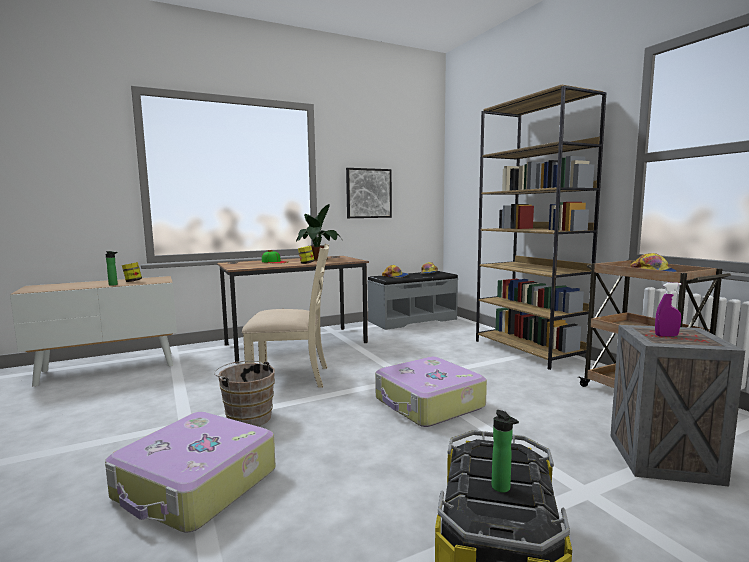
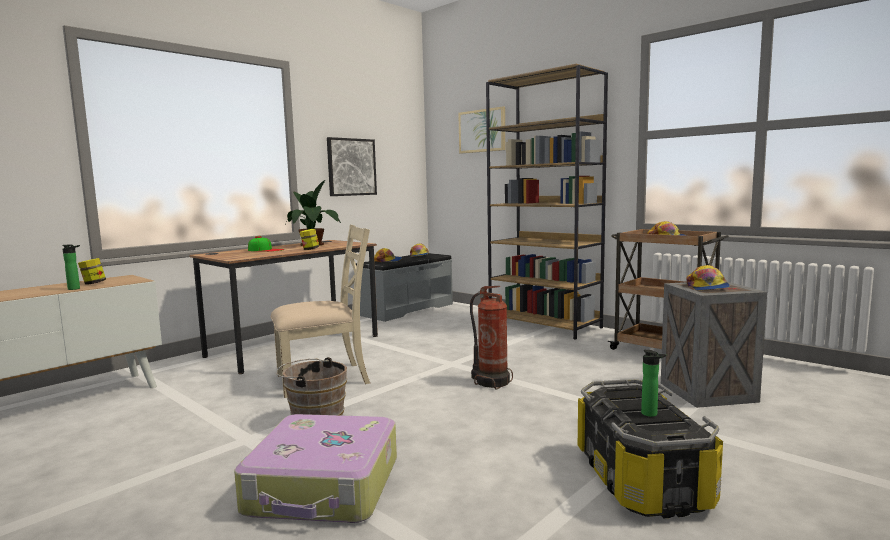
camera: 20 degrees left, 0 degrees up
suitcase [375,357,487,427] -> fire extinguisher [470,286,513,390]
purple spray bottle [655,283,681,337] -> cap [686,265,730,291]
none -> picture [458,107,505,153]

